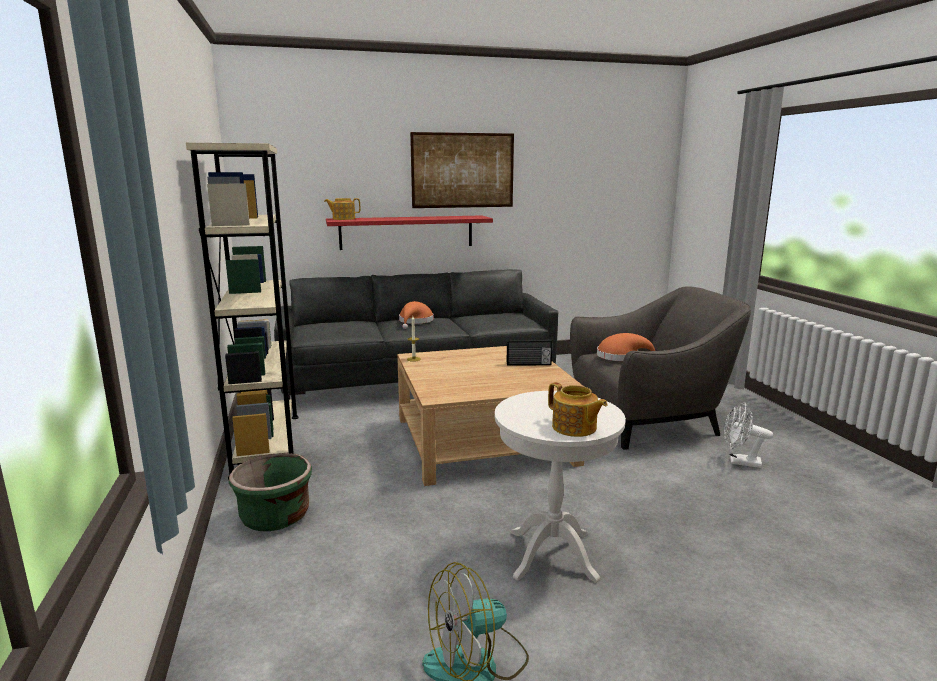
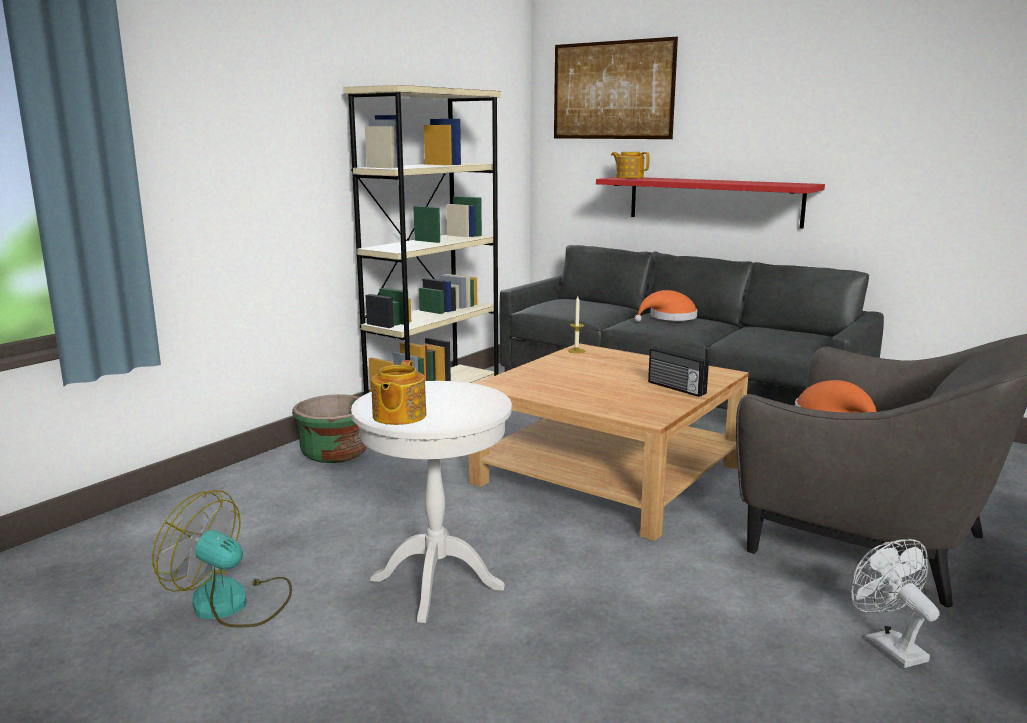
camera: 50 degrees right, 0 degrees up
picture [410,132,514,208] -> picture moved to [554,37,678,139]

